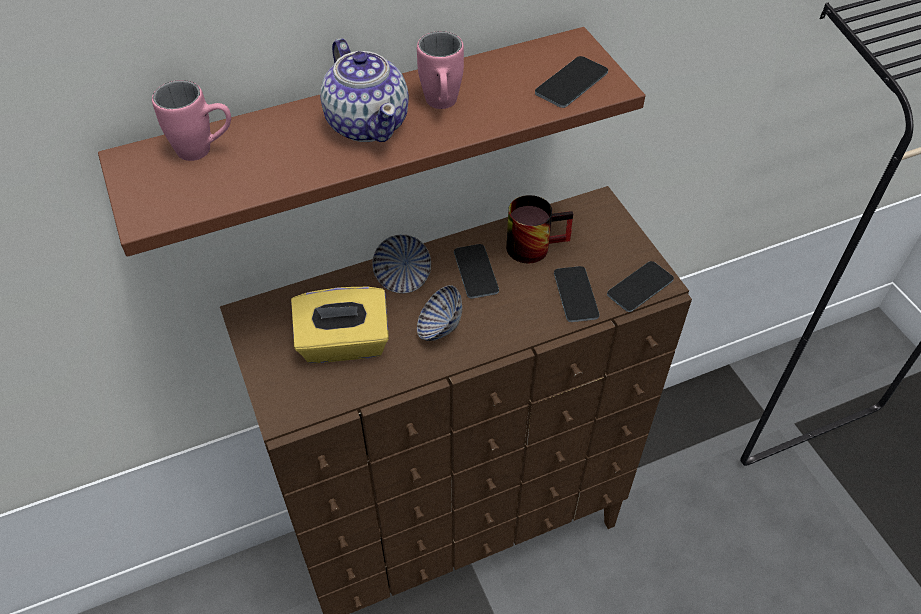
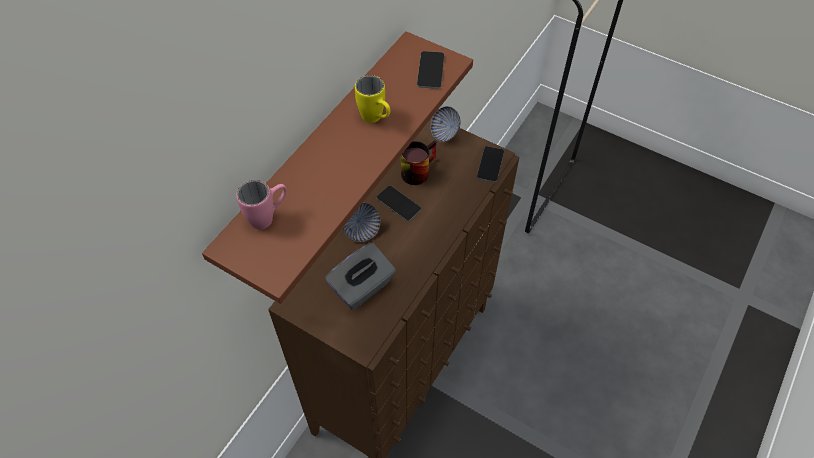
camera: 35 degrees left, 5 degrees up
yellow tissue box [291,287,389,363] -> grey tissue box [325,243,396,310]
teapot [320,38,409,142] -> none
pink mug [417,31,464,109] -> yellow mug [355,75,390,123]
bowl [417,285,462,341] -> bowl moved to [430,106,461,142]
phone [554,266,600,322] -> none

